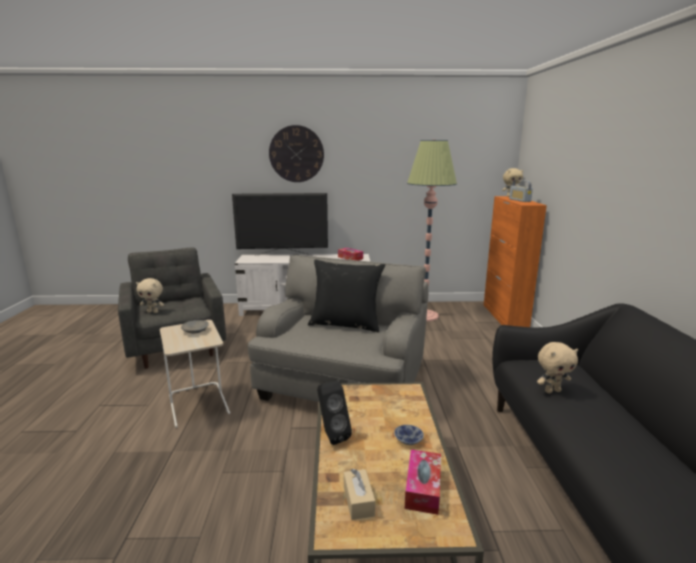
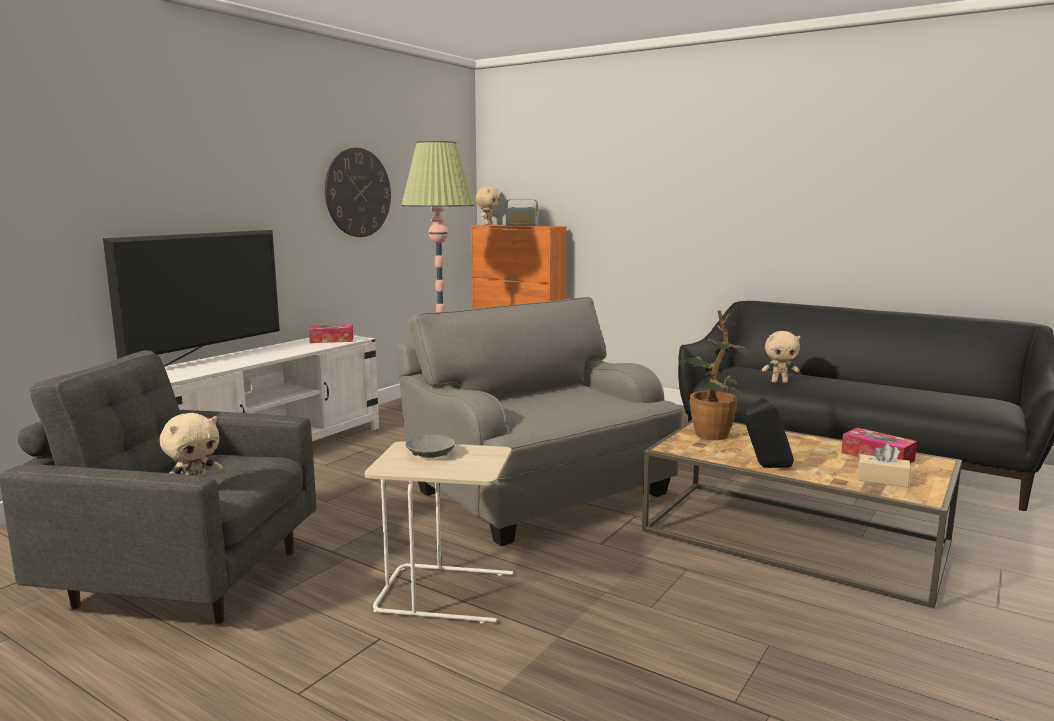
camera: 55 degrees left, 5 degrees down
wall clock [269,125,324,182] -> wall clock moved to [325,148,391,237]
black pillow [308,259,385,333] -> none
bowl [394,425,424,445] -> none
beige plush toy [537,342,578,393] -> beige plush toy turned 75 degrees clockwise [762,331,801,383]
none -> potted plant [678,310,751,440]

